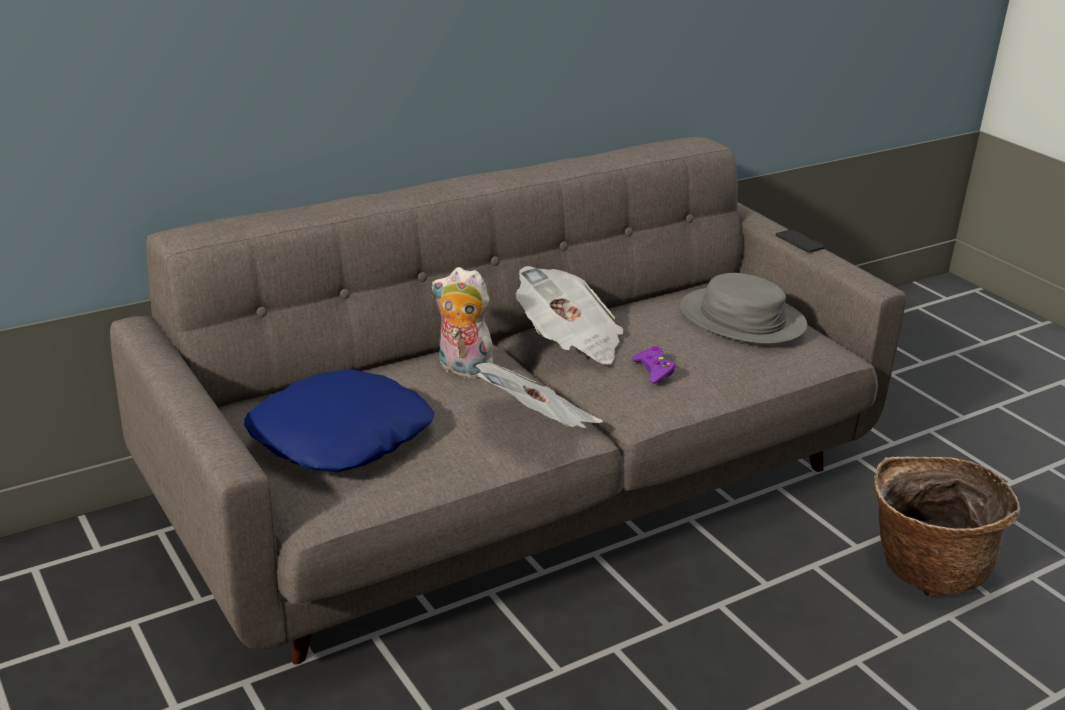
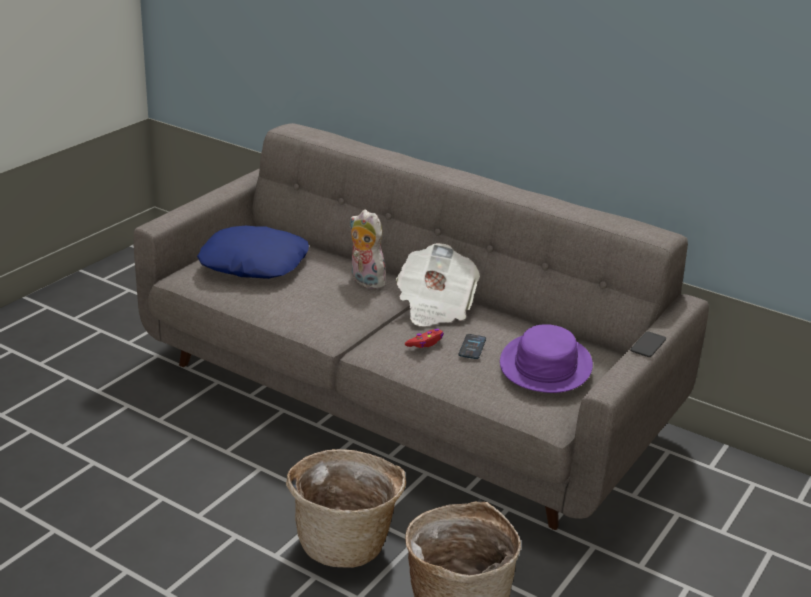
camera: 65 degrees right, 0 degrees up
plush toy [432,267,493,379] -> plush toy turned 45 degrees counterclockwise [349,210,386,289]
newspaper [475,363,603,428] -> none
purple game controller [632,346,675,384] -> red game controller [405,329,444,348]
grey hat [680,273,807,344] -> purple hat [500,324,593,393]
none -> basket [286,449,406,568]
none -> phone [459,334,486,359]

